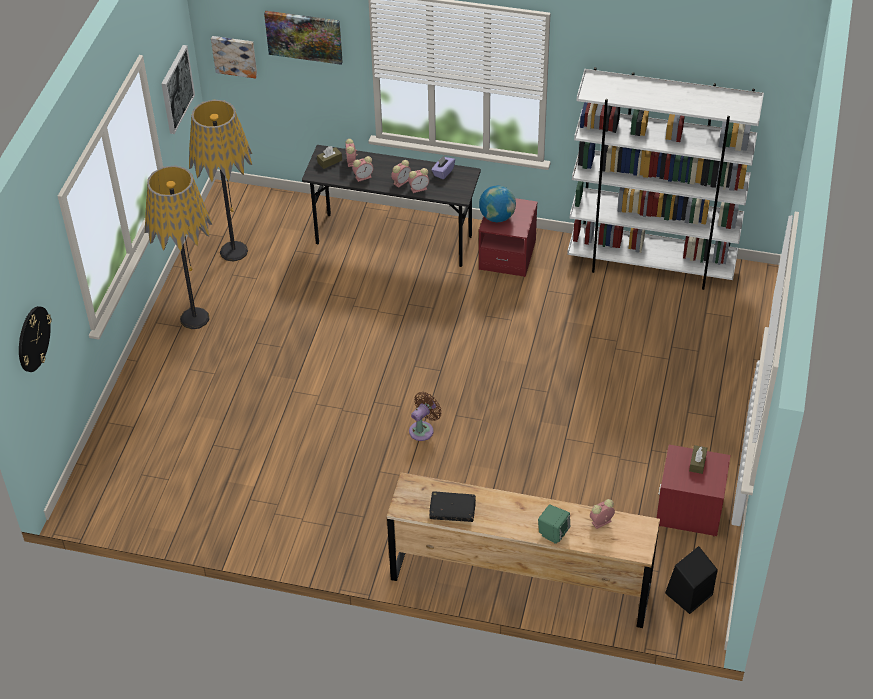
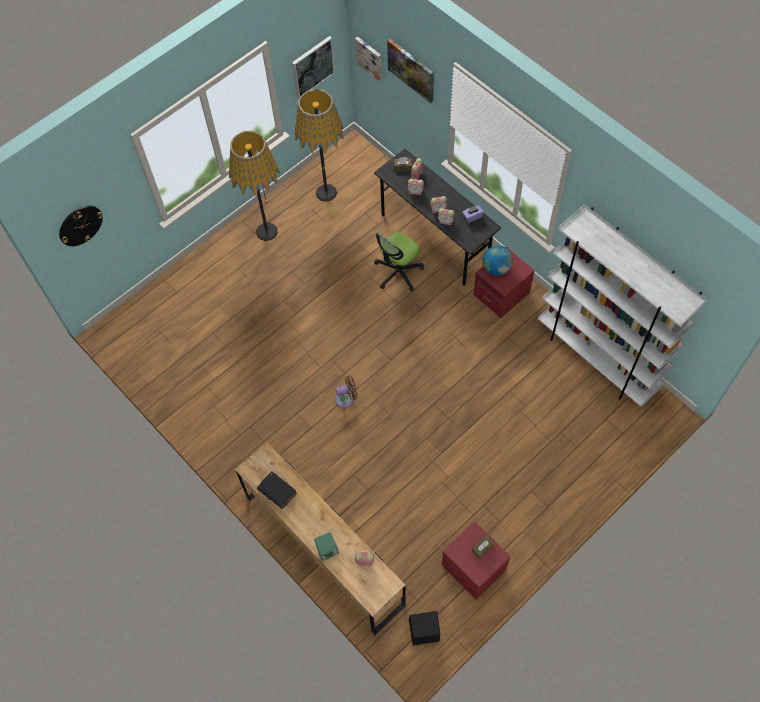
camera: 35 degrees right, 15 degrees up
none -> office chair [374,232,424,292]

